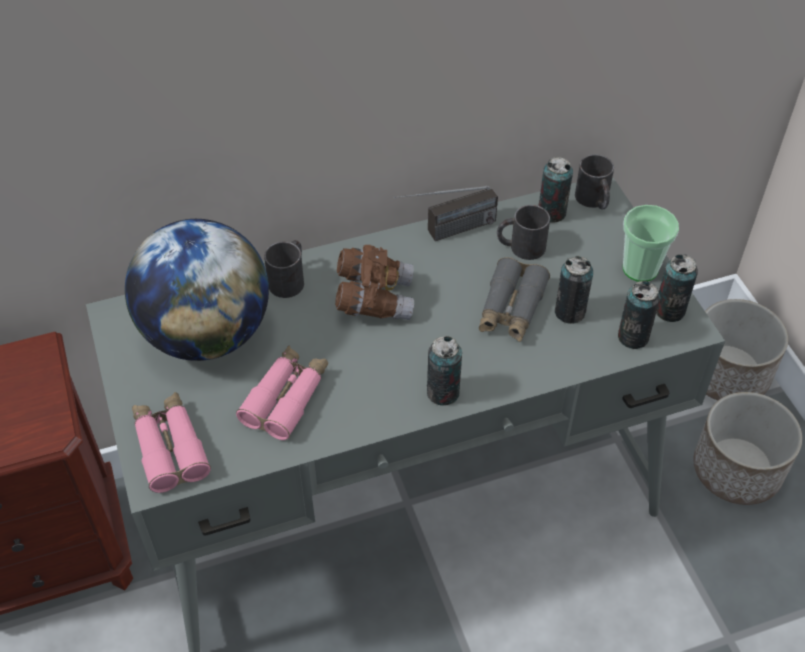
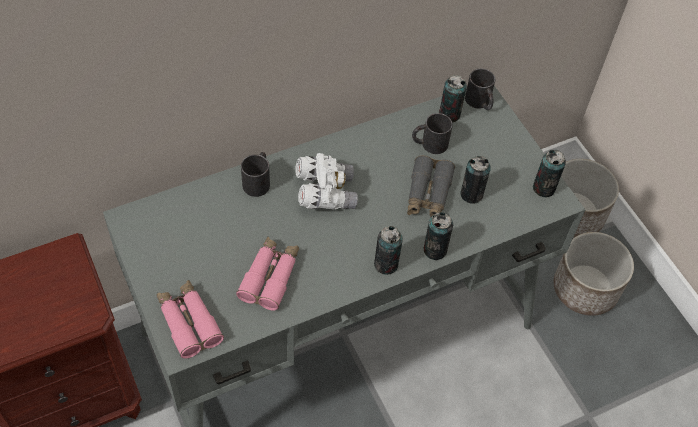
camera: 10 degrees left, 5 degrees up
globe [125,219,269,361] -> none
brown binoculars [335,245,414,320] -> white binoculars [295,153,358,210]
radio [394,186,498,241] -> none
can [618,281,660,349] -> can moved to [423,212,453,260]
cup [623,205,679,282] -> none

